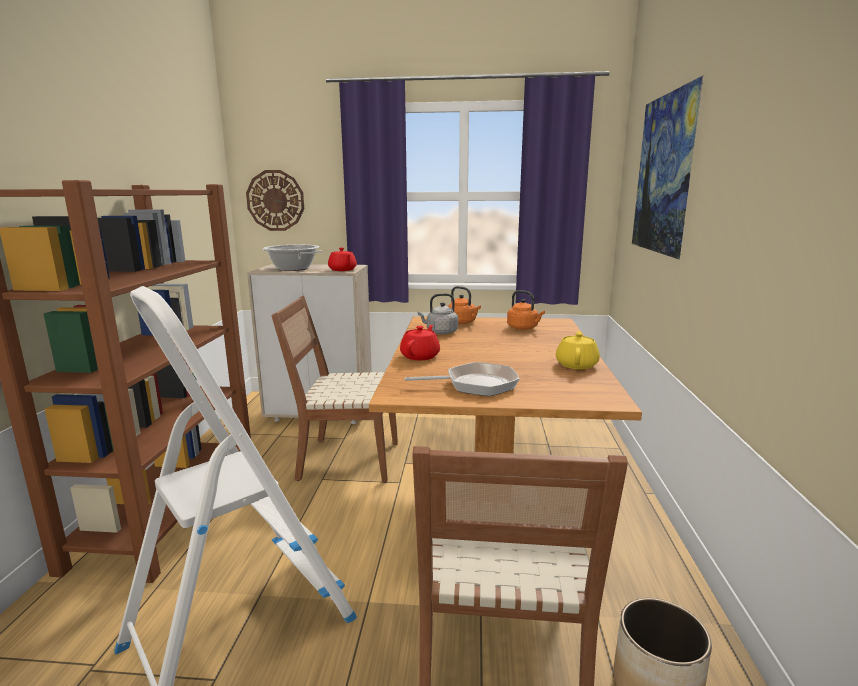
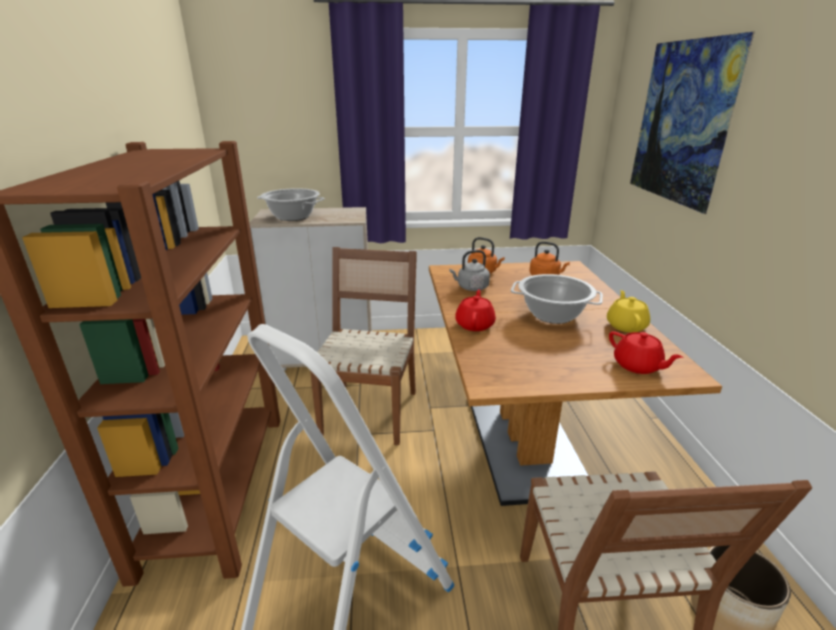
camera: 10 degrees left, 10 degrees up
wall clock [246,170,304,231] -> none
chair [271,295,398,483] -> chair turned 105 degrees clockwise [310,247,417,446]
red teapot [328,248,357,271] -> red teapot moved to [609,331,683,374]
frying pan [405,362,519,396] -> none
none -> cooking pot [511,274,603,324]

